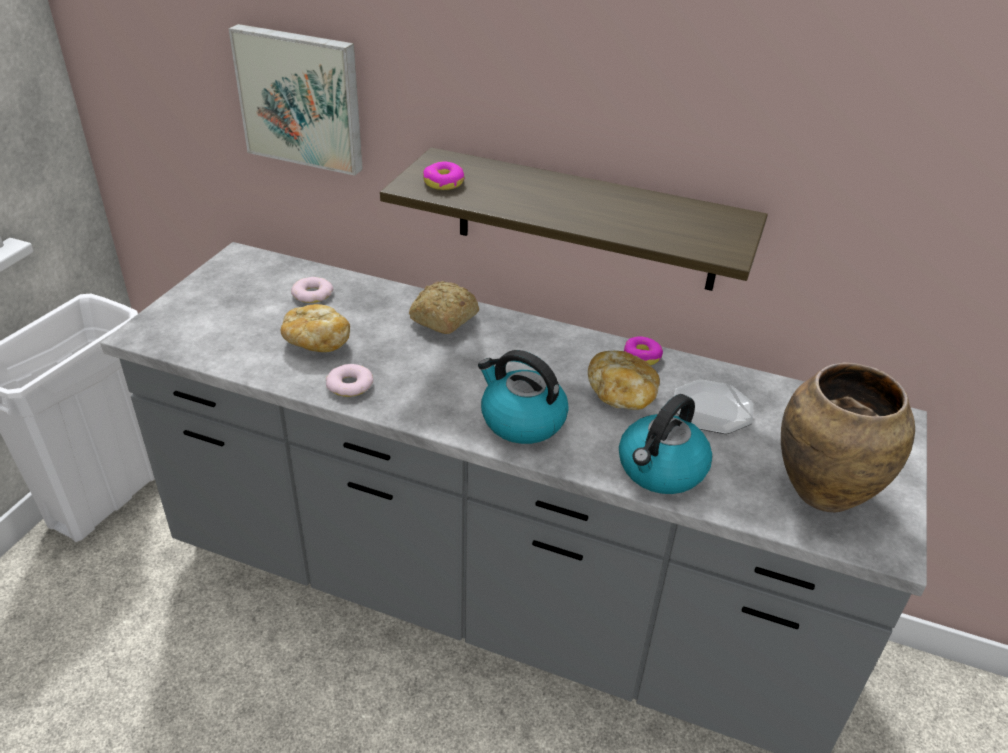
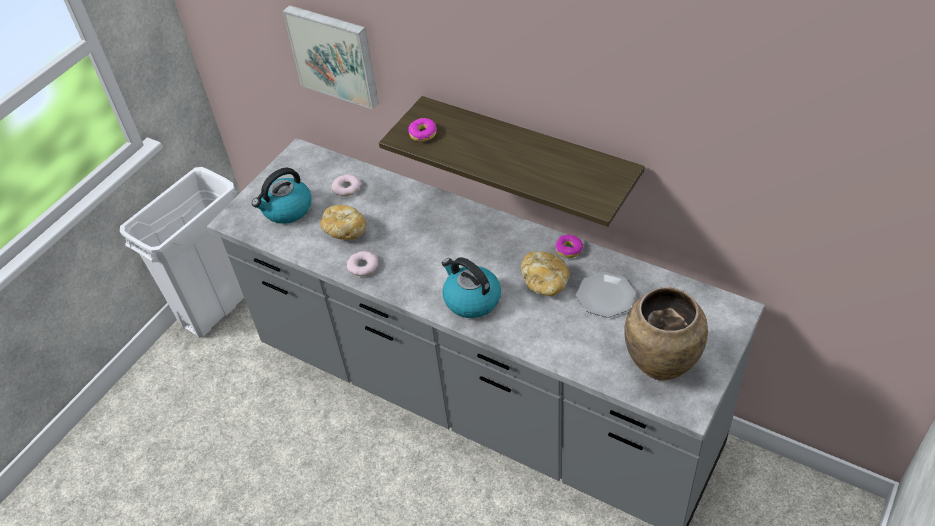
camera: 15 degrees right, 10 degrees up
bread [409,281,479,334] -> none
kettle [619,394,712,494] -> kettle moved to [252,168,312,224]

